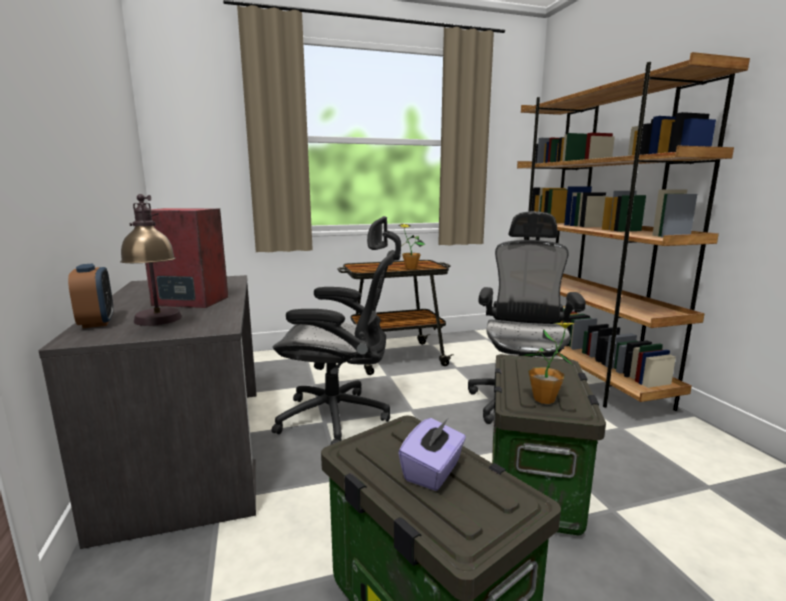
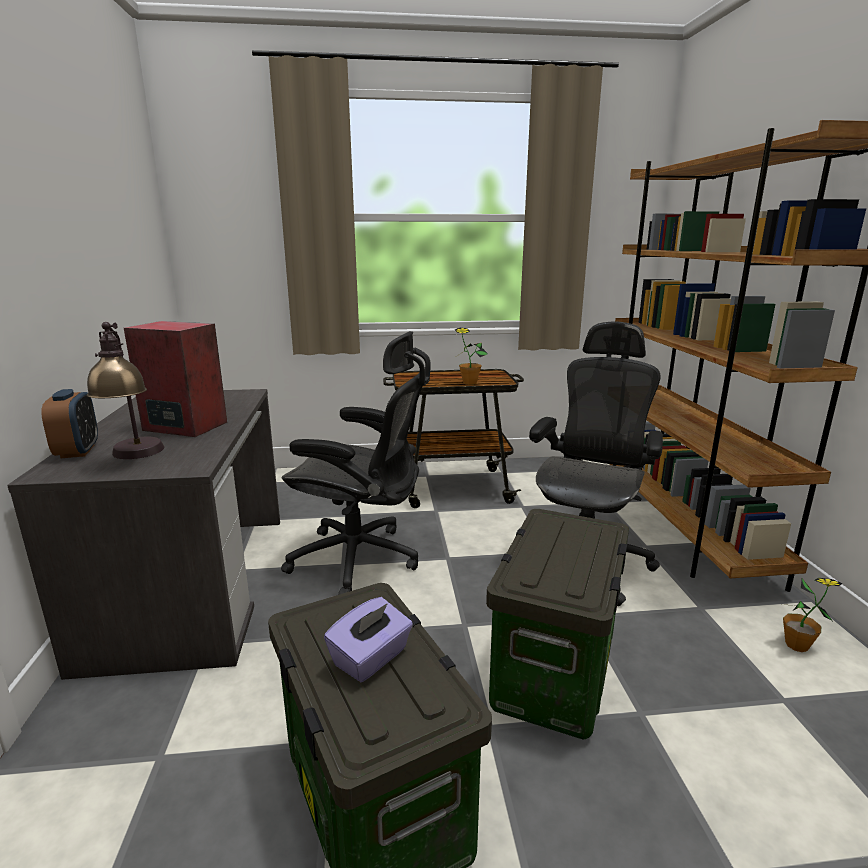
camera: 10 degrees right, 5 degrees up
potted plant [522,323,577,404] -> potted plant moved to [782,578,843,652]

